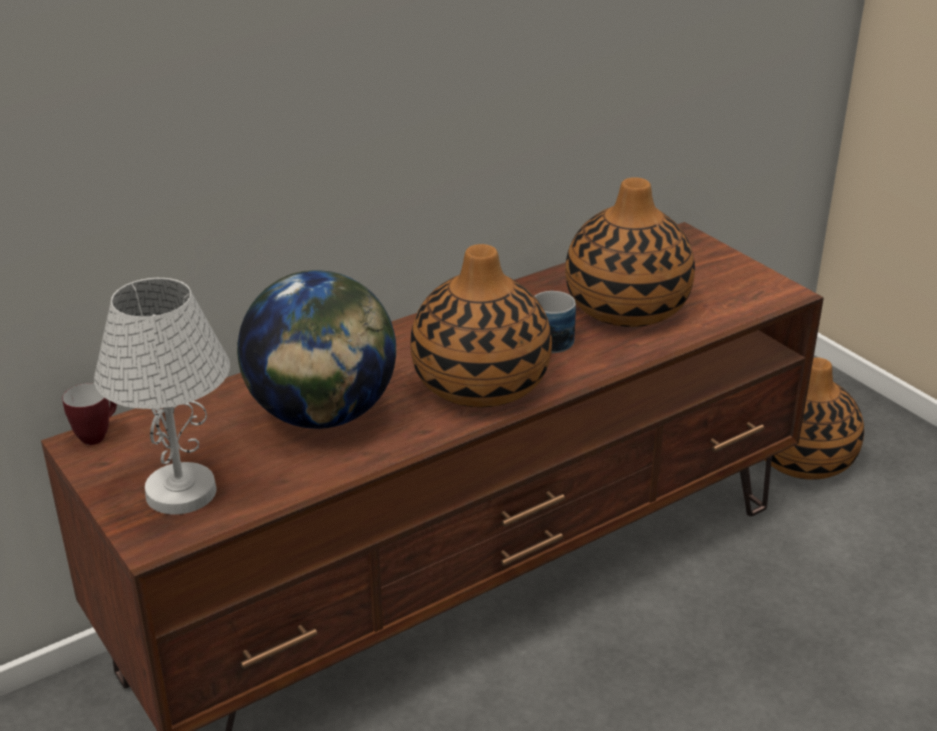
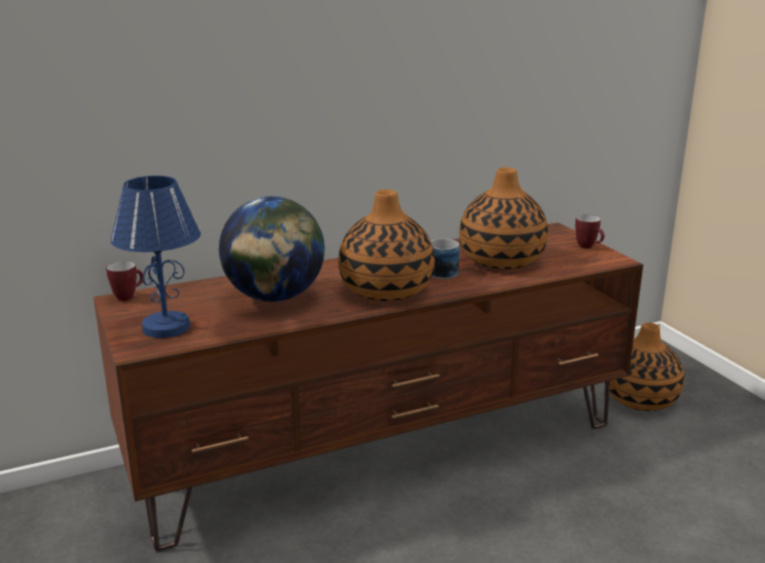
camera: 10 degrees right, 10 degrees down
white table lamp [94,278,230,515] -> blue table lamp [111,176,201,338]
none -> mug [575,215,604,249]

